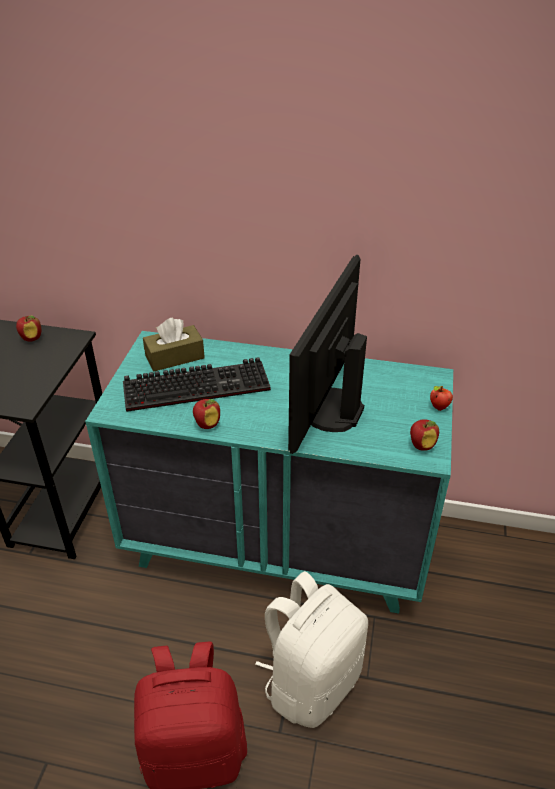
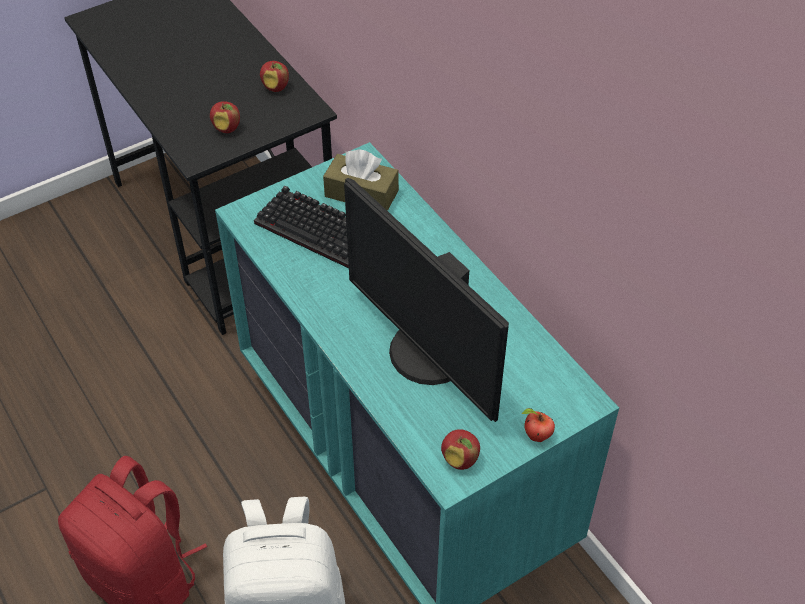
camera: 45 degrees right, 10 degrees up
apple [193,399,220,429] -> apple moved to [210,101,240,133]
monitor [288,255,367,454] -> monitor turned 105 degrees counterclockwise [344,178,509,422]

